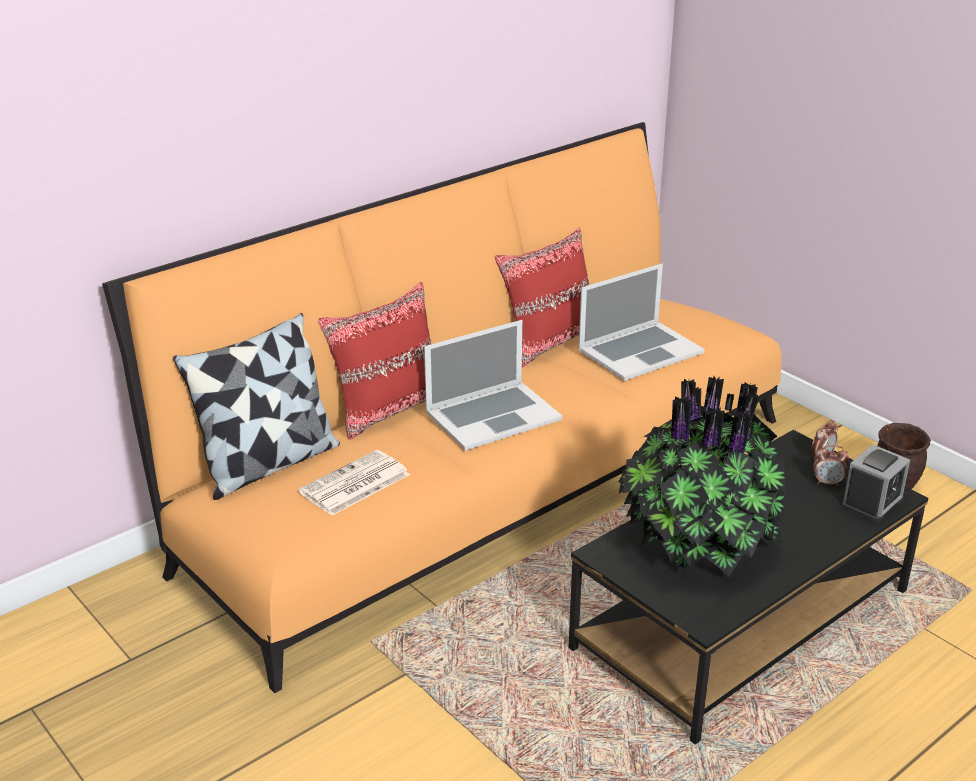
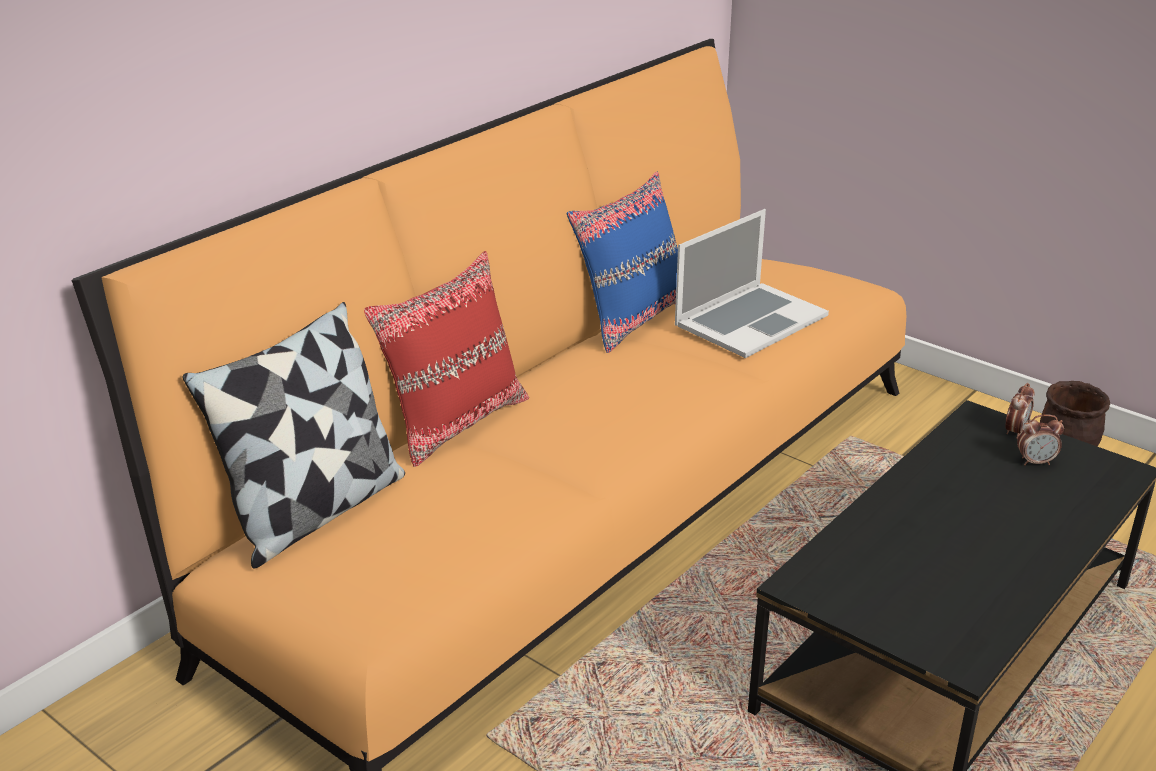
camera: 10 degrees left, 0 degrees up
newspaper [298,450,410,516] -> none
laptop [424,320,563,451] -> none
red pillow [495,228,589,368] -> blue pillow [567,172,678,353]
potted plant [618,375,788,577] -> none
alarm clock [842,445,910,523] -> none

